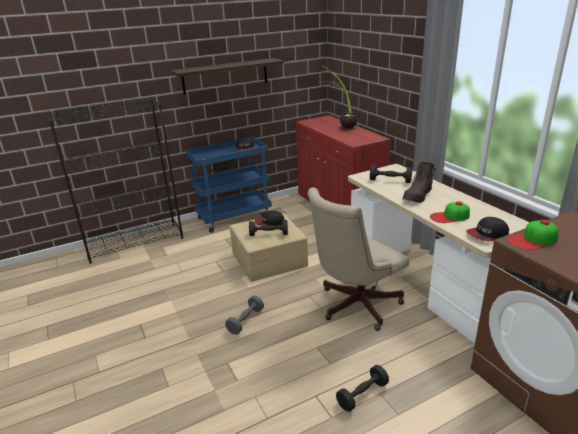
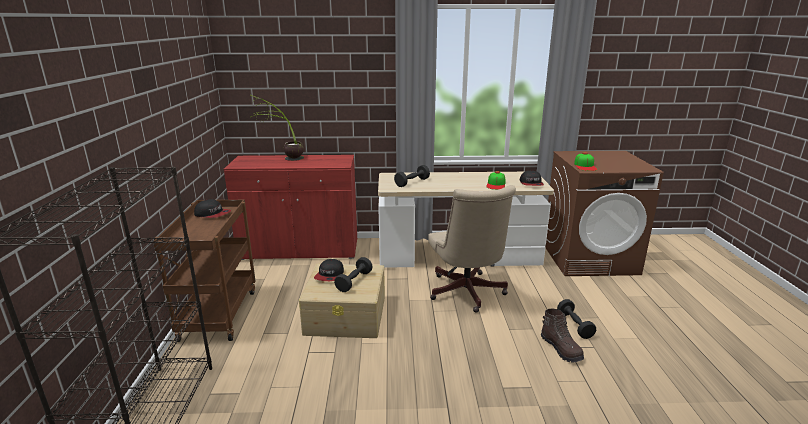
camera: 65 degrees left, 5 degrees down
shelf [171,58,283,95] -> none
blue cart [186,137,272,233] -> brown cart [153,200,256,342]
grey dumbbell [225,296,264,335] -> none
brown boot [403,162,436,203] -> brown boot moved to [541,309,584,362]

